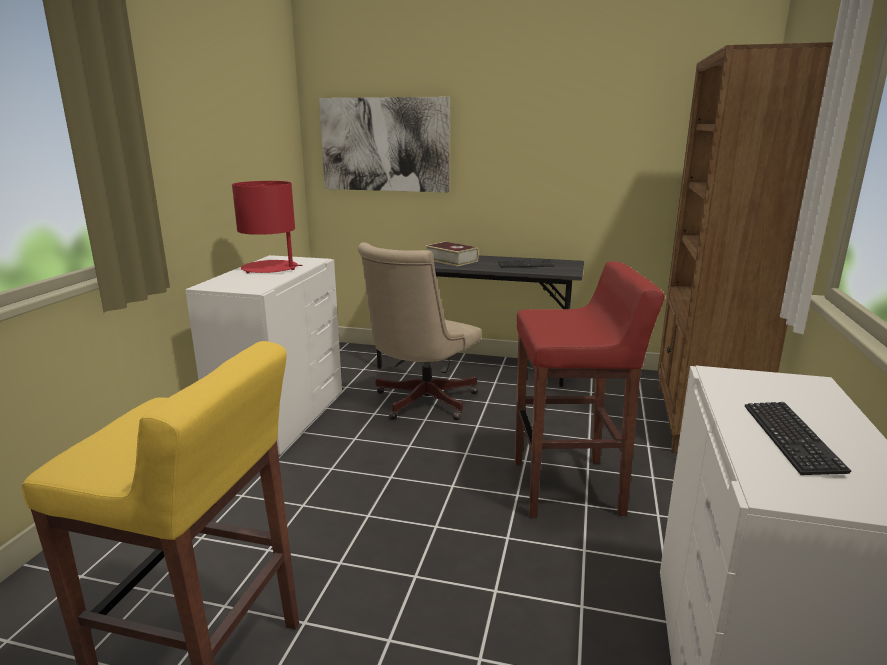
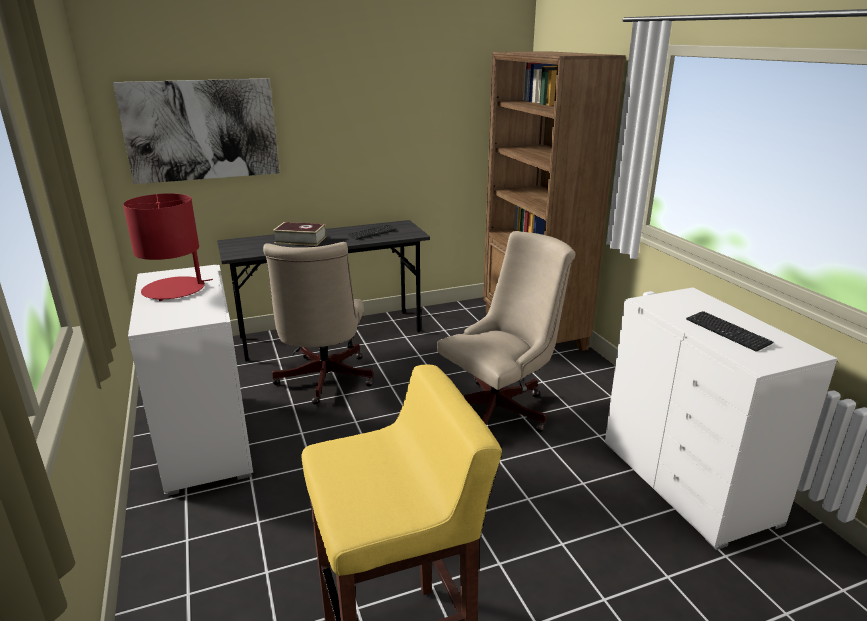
camera: 35 degrees left, 5 degrees up
red stool [515,262,665,518] -> beige office chair [437,231,575,432]

